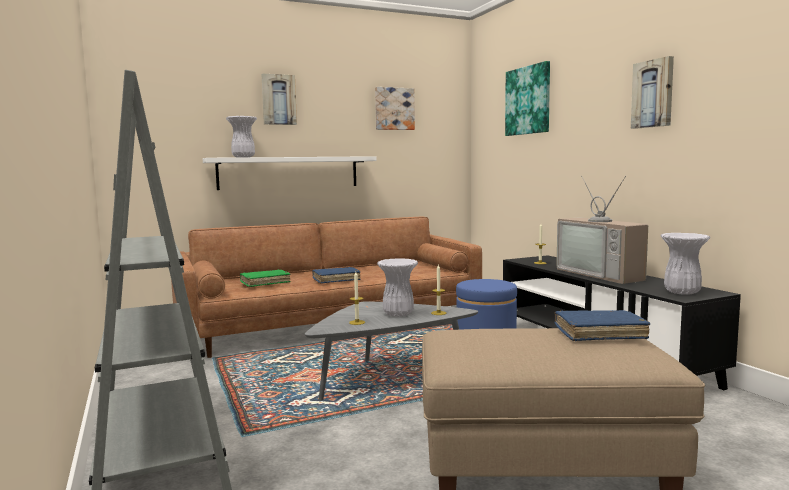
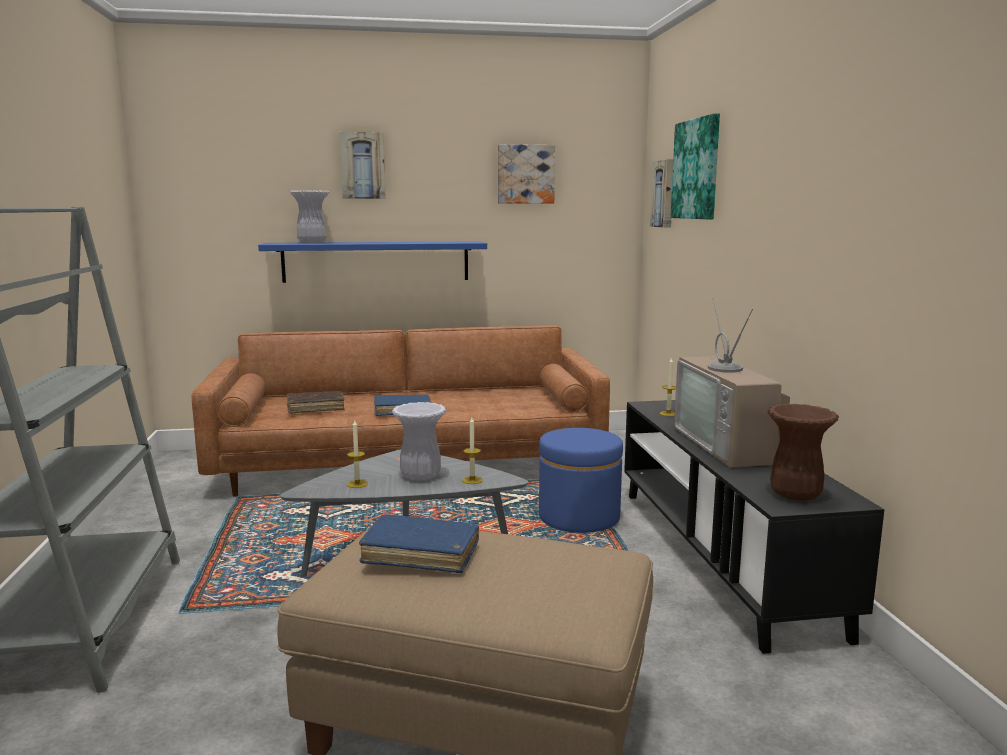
camera: 15 degrees right, 5 degrees up
white shelf [203,156,377,190] -> blue shelf [258,241,487,283]
green book [240,270,290,287] -> brown book [287,391,345,414]
blue book [555,310,650,341] -> blue book moved to [359,514,479,573]
picture [631,56,674,129] -> picture moved to [650,159,673,228]
white vase [661,233,710,295] -> brown vase [768,404,839,501]

